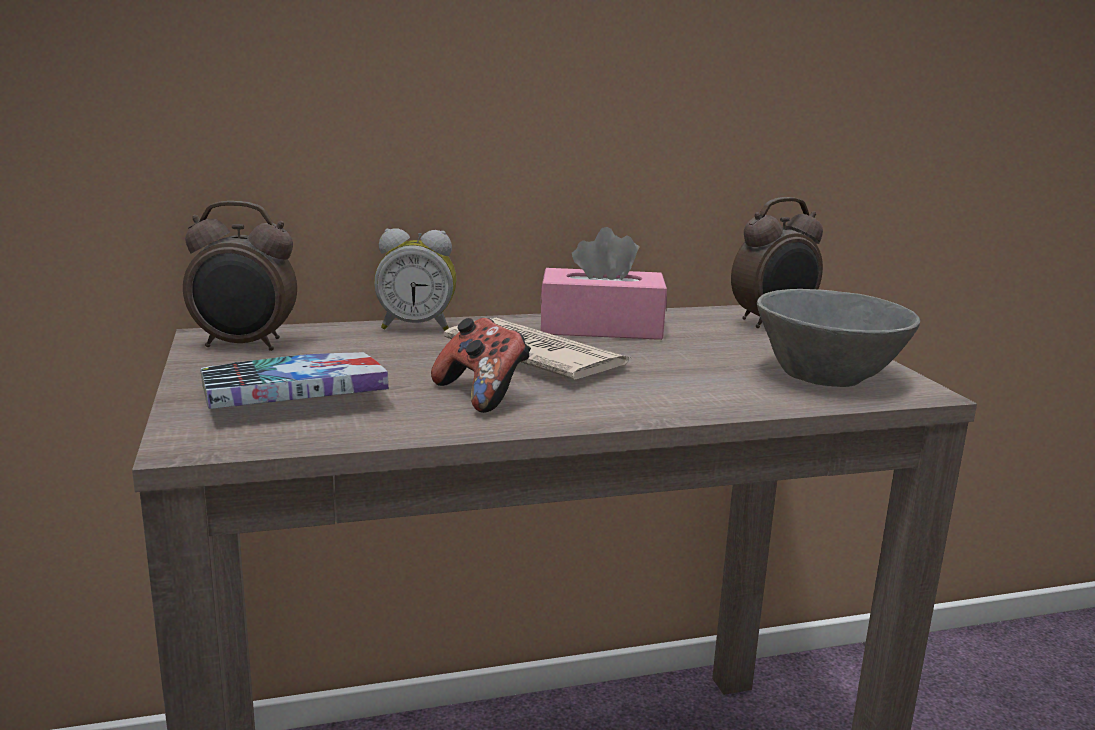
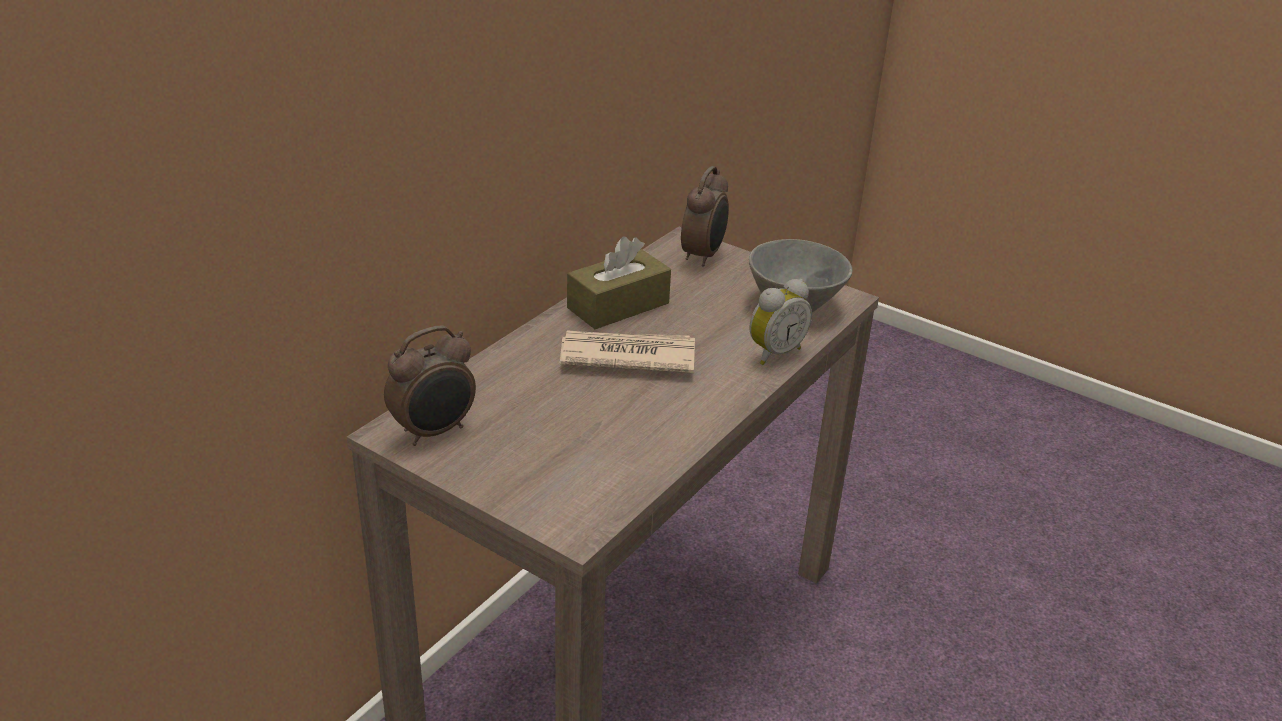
camera: 40 degrees left, 15 degrees up
book [200,352,389,409] -> none
alarm clock [374,229,457,331] -> alarm clock moved to [749,279,812,365]
game controller [431,318,531,413] -> none
pink tissue box [540,227,667,340] -> brown tissue box [567,236,671,329]

